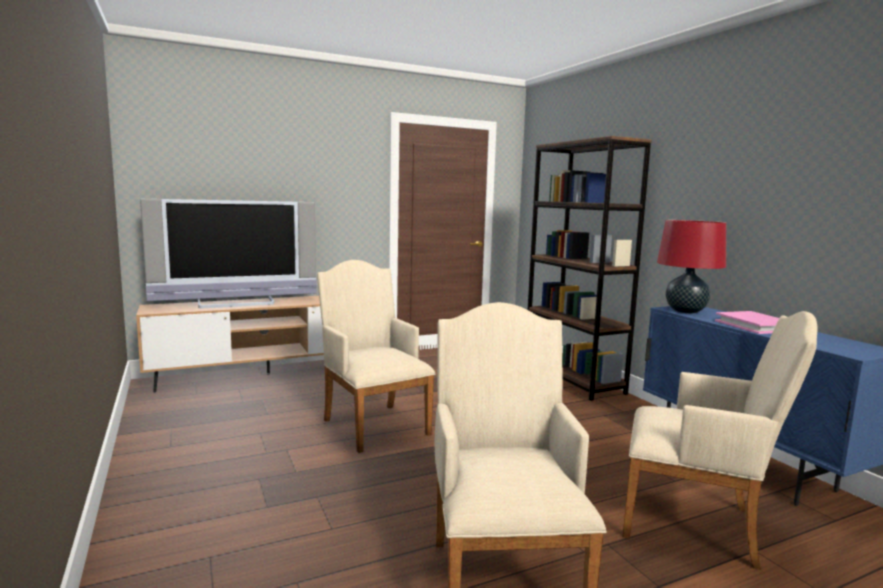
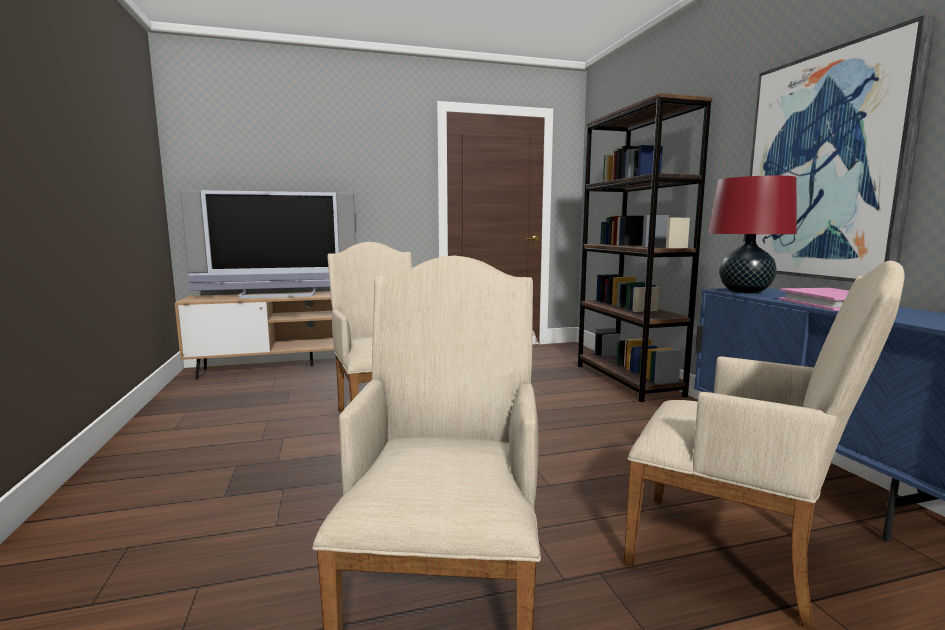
camera: 10 degrees right, 0 degrees up
none -> picture [743,15,936,282]

